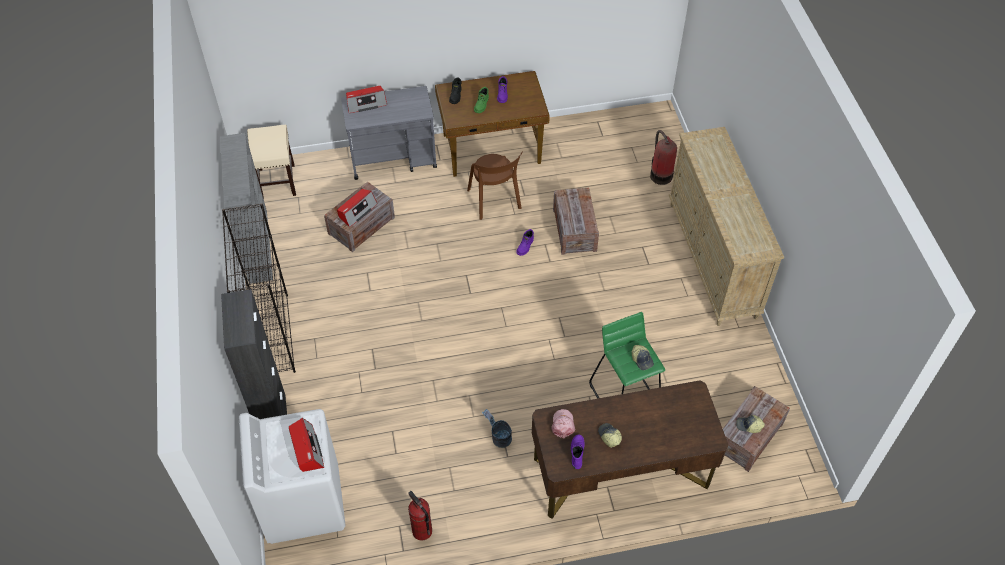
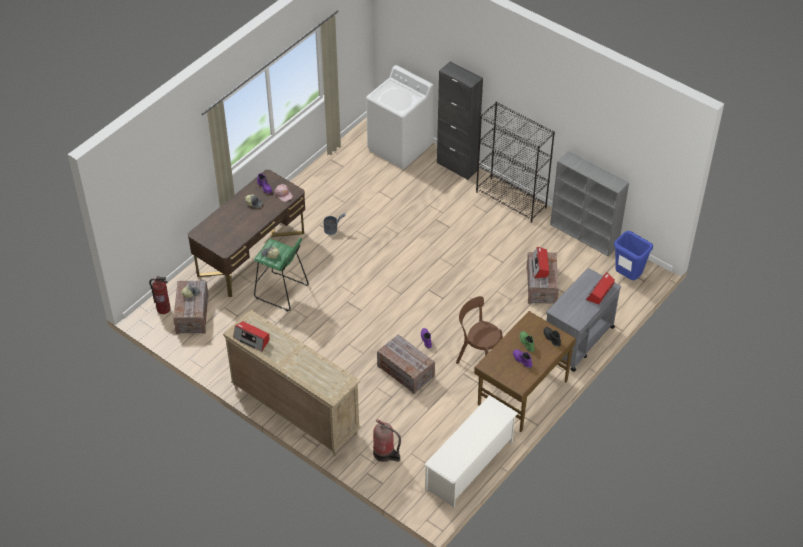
camera: 140 degrees right, 5 degrees down
beige stool [247,125,296,199] -> blue trash can [614,231,653,280]
radio [289,418,324,472] -> radio moved to [233,321,269,351]
fire extinguisher [408,491,432,541] -> fire extinguisher moved to [149,276,171,314]
none -> white shoe rack [424,395,518,507]

